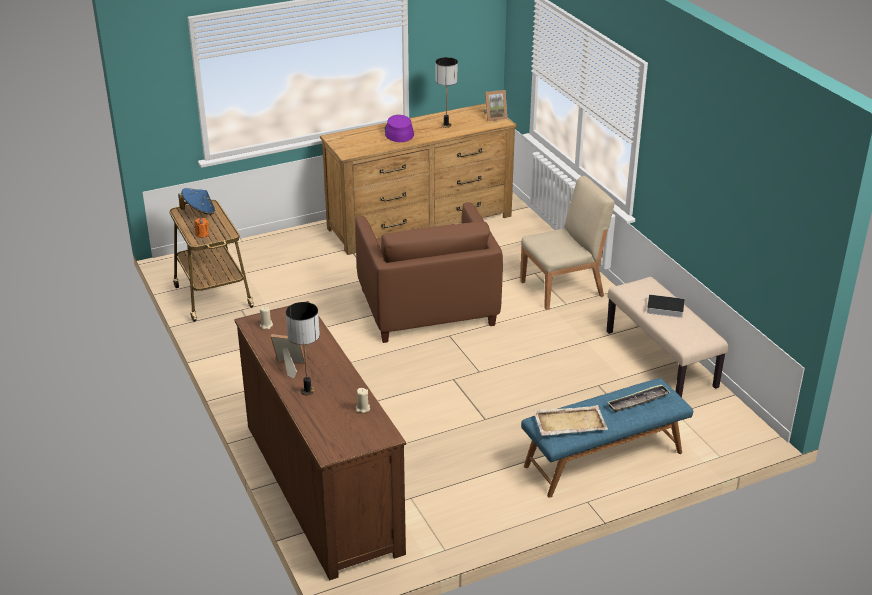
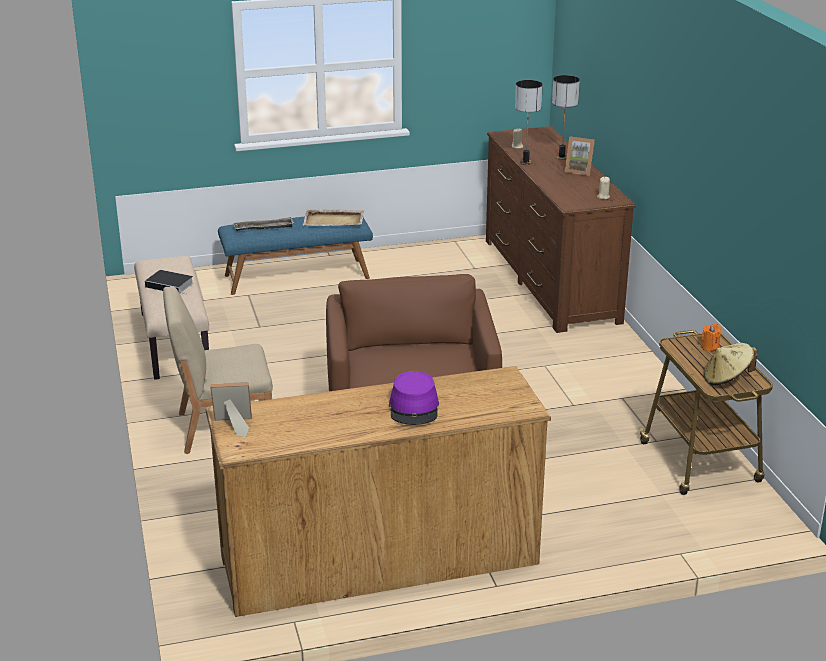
camera: 170 degrees left, 5 degrees down
blue hat [178,188,215,215] -> beige hat [704,343,757,385]
table lamp [436,57,458,128] -> table lamp moved to [515,80,543,165]

